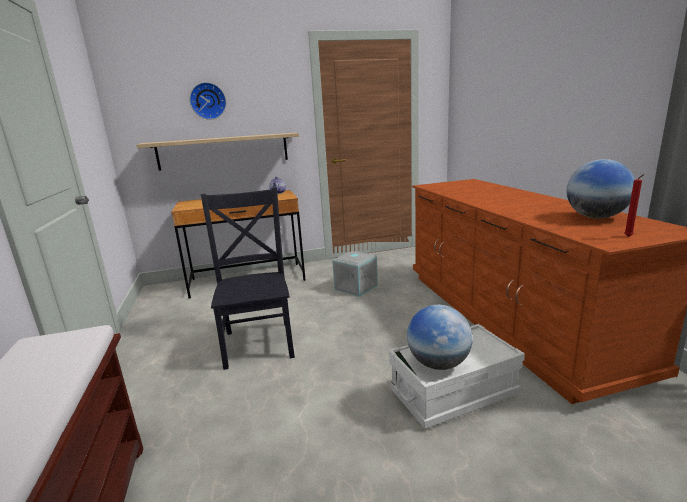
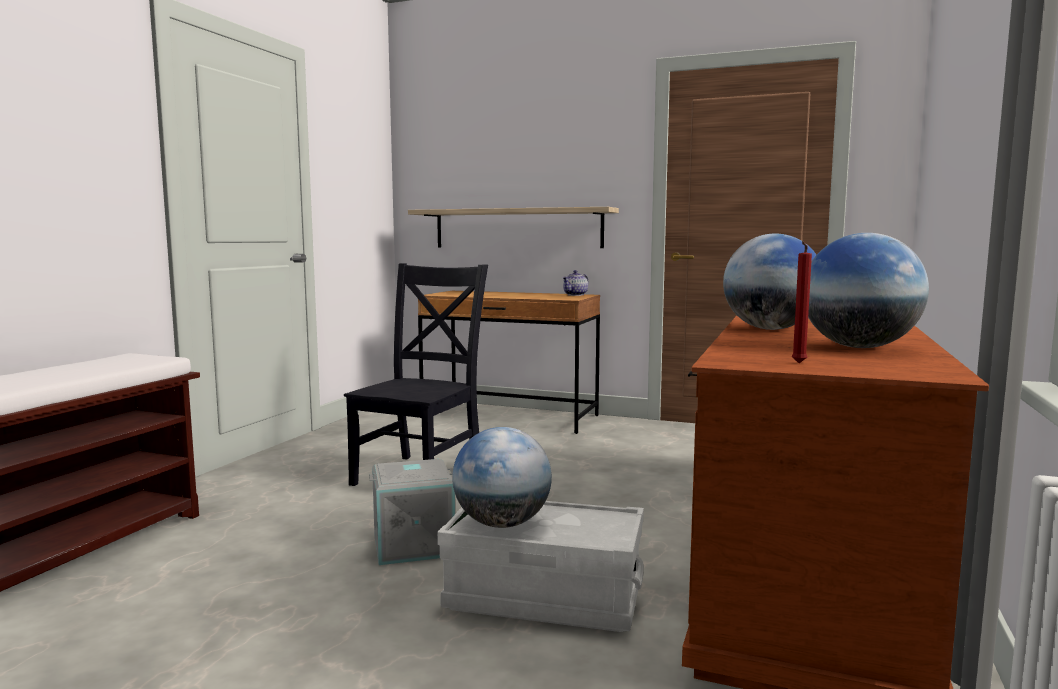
camera: 35 degrees right, 10 degrees down
wall clock [190,82,226,120] -> none
grey storage box [332,251,378,297] -> grey storage box moved to [369,459,455,565]
none -> globe [723,233,816,330]

